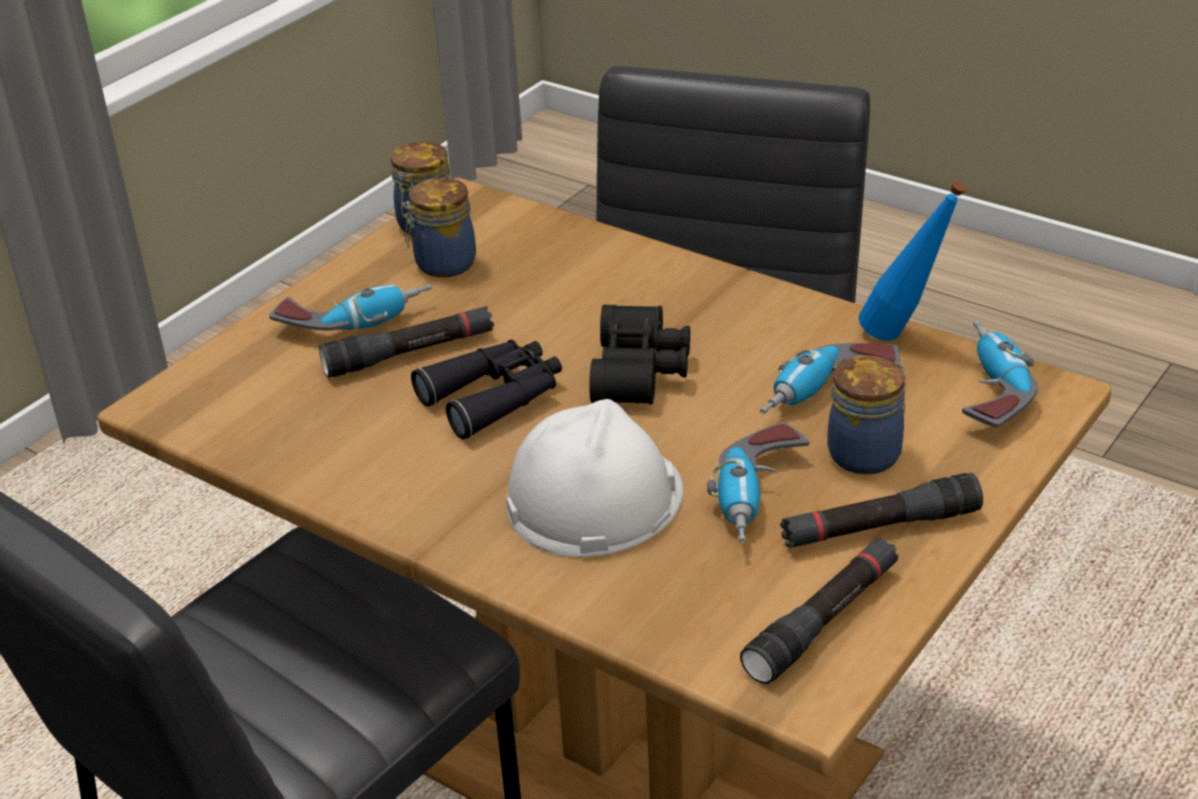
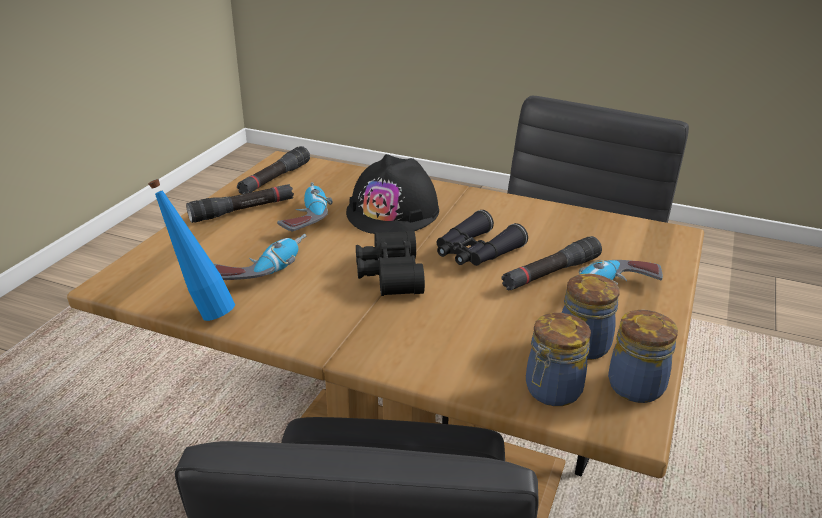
camera: 165 degrees right, 5 degrees down
white hard hat [506,399,684,557] -> black hard hat [346,154,439,234]
jar [827,355,906,475] -> jar moved to [526,313,591,406]
power drill [962,321,1038,427] -> none

